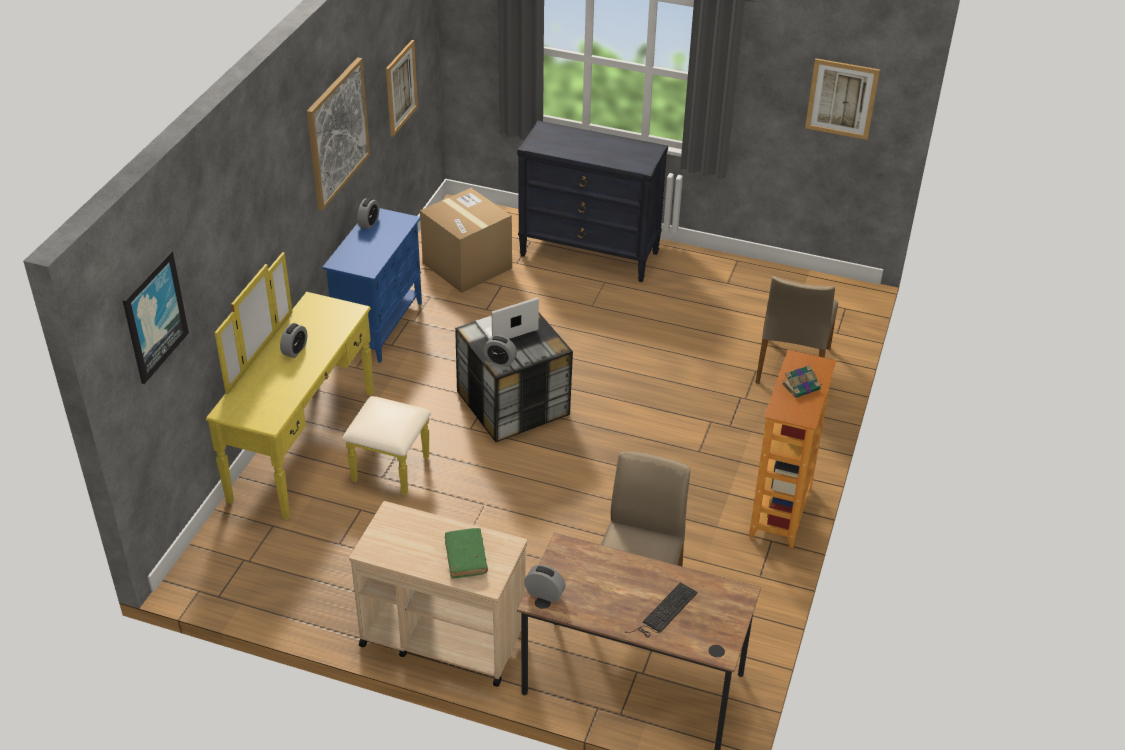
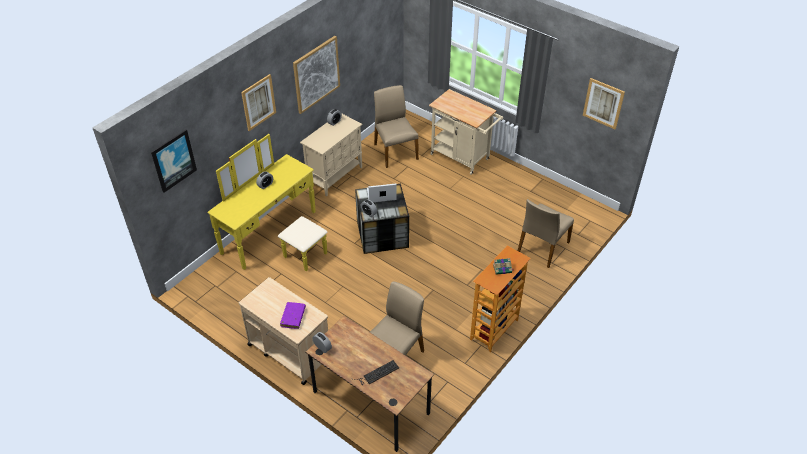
camera: 20 degrees right, 5 degrees up
blue cabinet [322,208,422,363] -> beige cabinet [300,113,362,196]
picture [386,40,418,137] -> picture moved to [241,74,276,131]
cardboard box [420,188,512,293] -> beige chair [374,85,419,168]
green book [445,528,488,579] -> purple book [280,302,306,329]
black dresser [517,121,668,282] -> beige cart [429,89,503,175]

